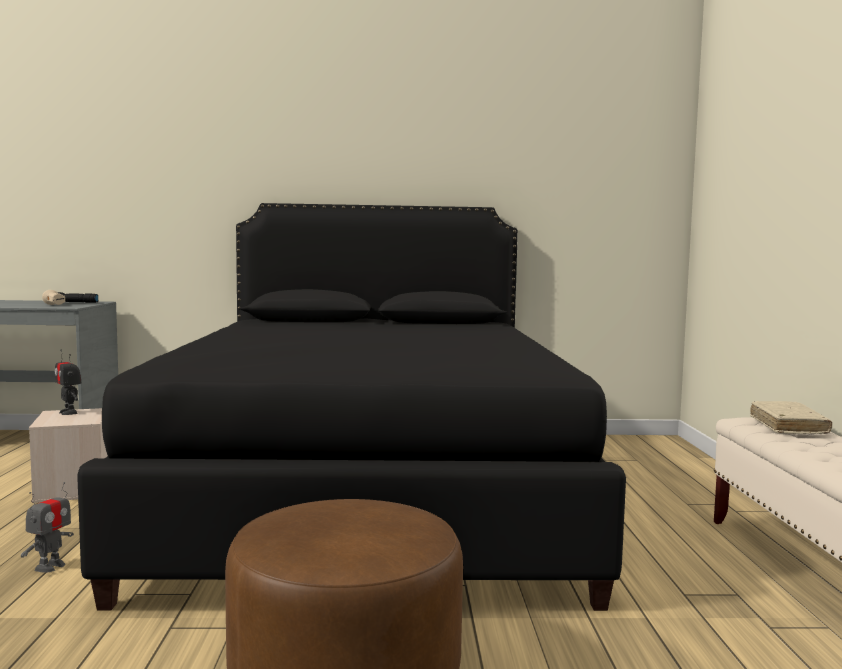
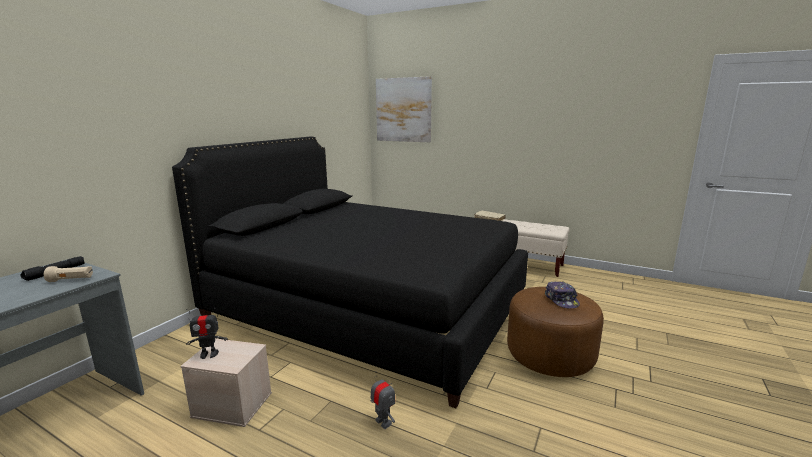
camera: 60 degrees left, 10 degrees up
none -> picture [376,76,432,142]
none -> cap [545,281,580,308]

